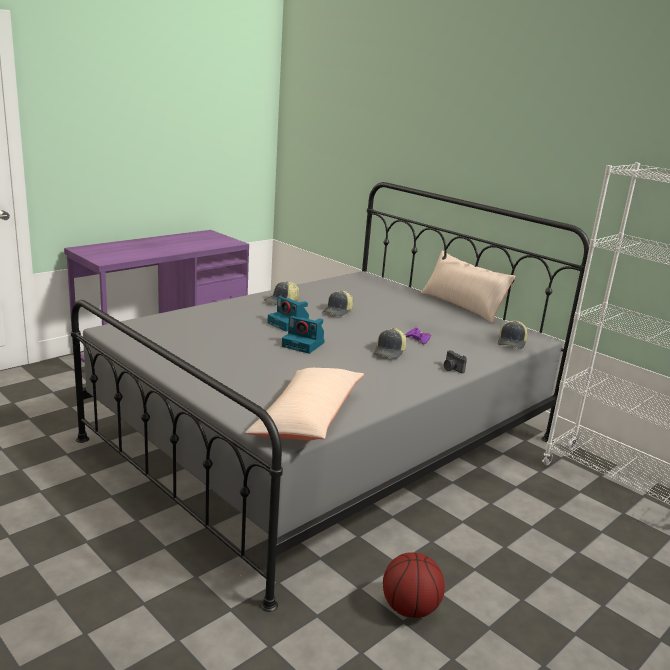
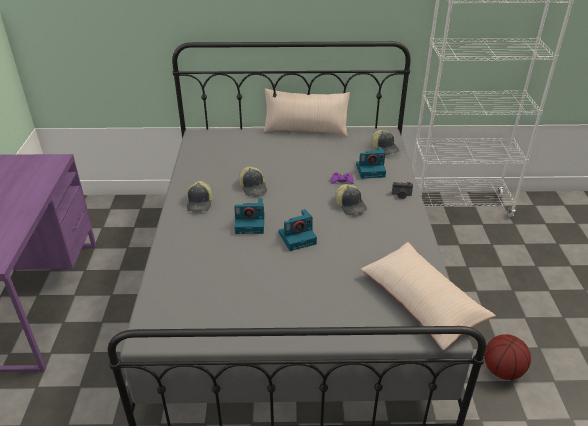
camera: 45 degrees left, 15 degrees up
none -> camera [356,147,386,179]

